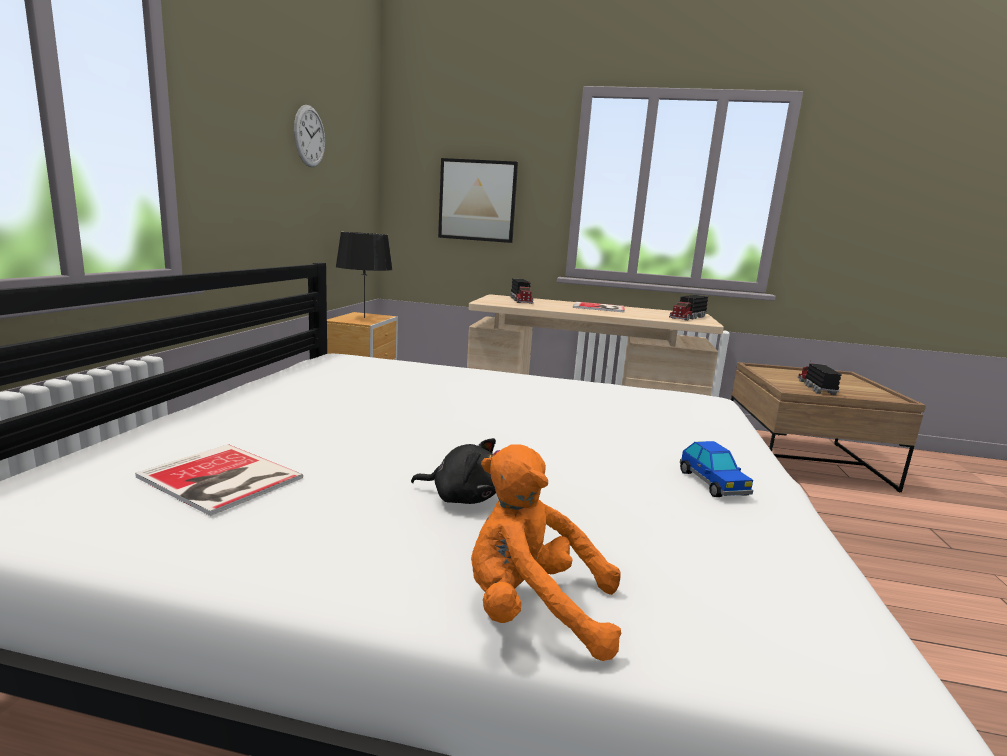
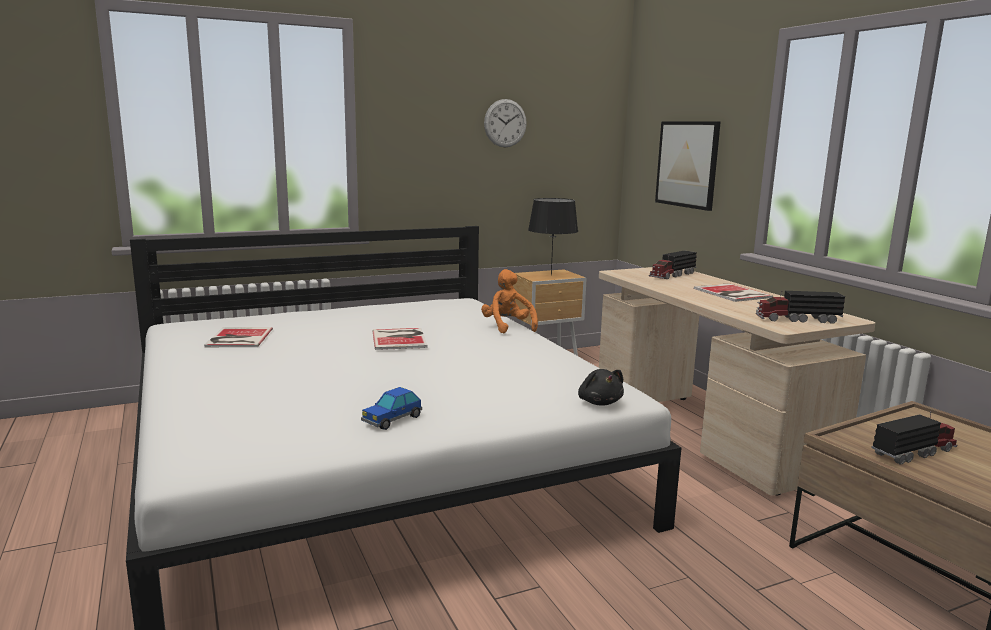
camera: 55 degrees right, 0 degrees up
black plush toy [411,438,500,504] -> black plush toy moved to [578,369,624,406]
orange plush toy [471,444,621,661] -> orange plush toy moved to [481,269,538,334]
none -> book [372,328,427,350]

